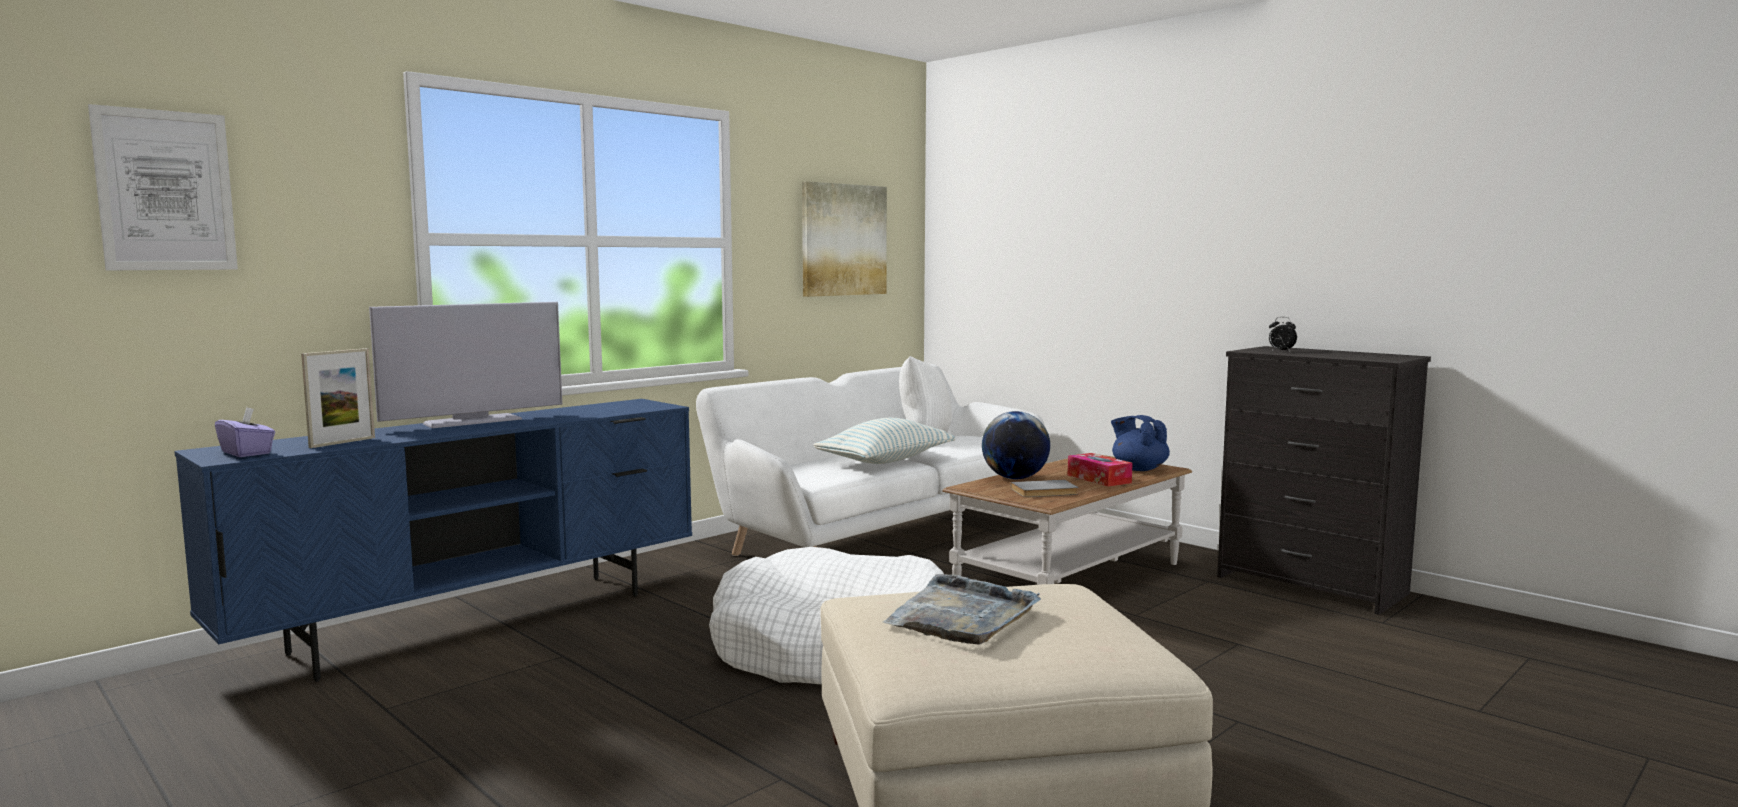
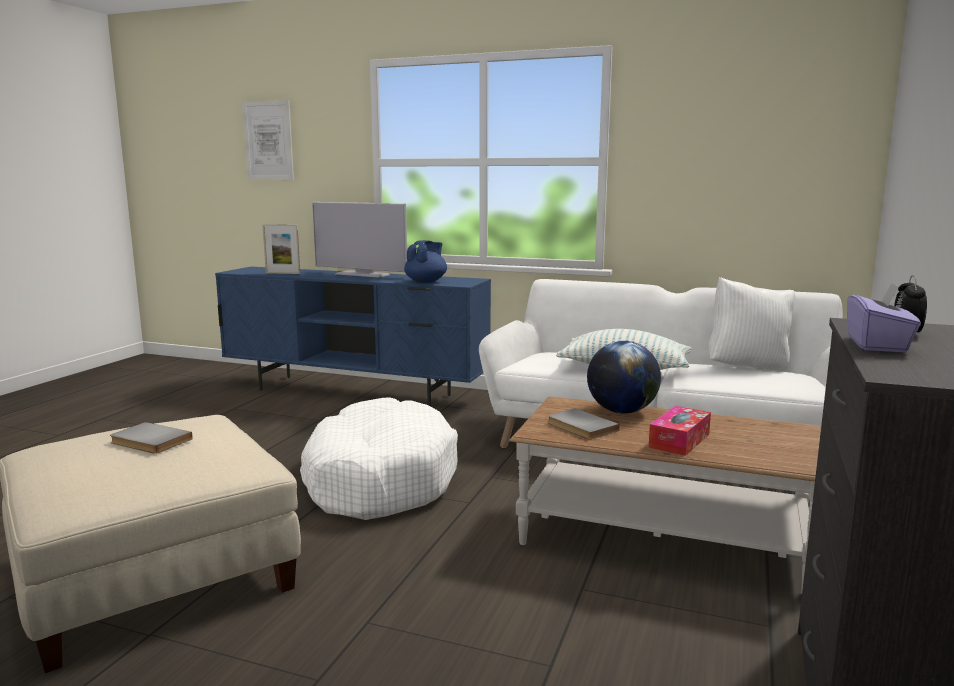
camera: 65 degrees right, 5 degrees up
purple tissue box [215,407,275,457] -> purple tissue box moved to [847,283,921,352]
picture [802,181,887,297] -> none
grey tray [883,574,1041,645] -> grey book [110,422,193,454]
blue teapot [1111,415,1170,471] -> blue teapot moved to [404,240,447,283]

